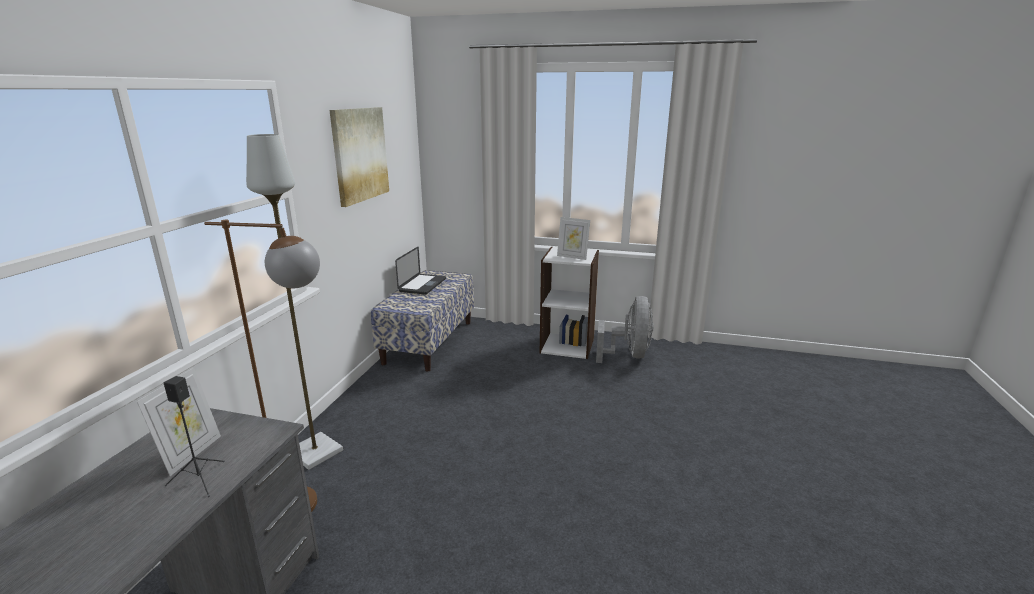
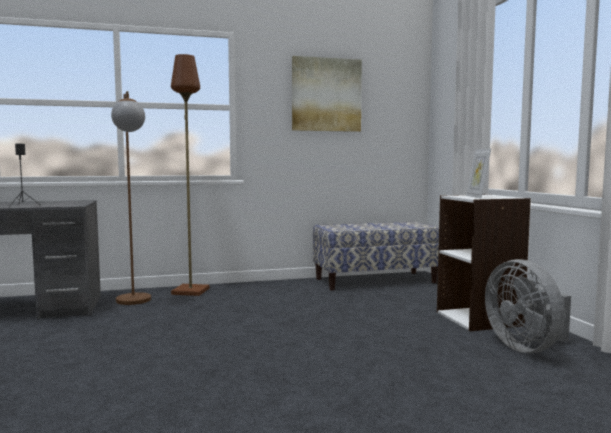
camera: 60 degrees right, 15 degrees down
picture frame [137,368,221,476] -> none
grey floor lamp [246,134,343,470] -> brown floor lamp [171,54,210,296]
laptop [395,247,446,295] -> none
grey fan [596,296,654,363] -> grey fan turned 90 degrees clockwise [485,259,571,353]

